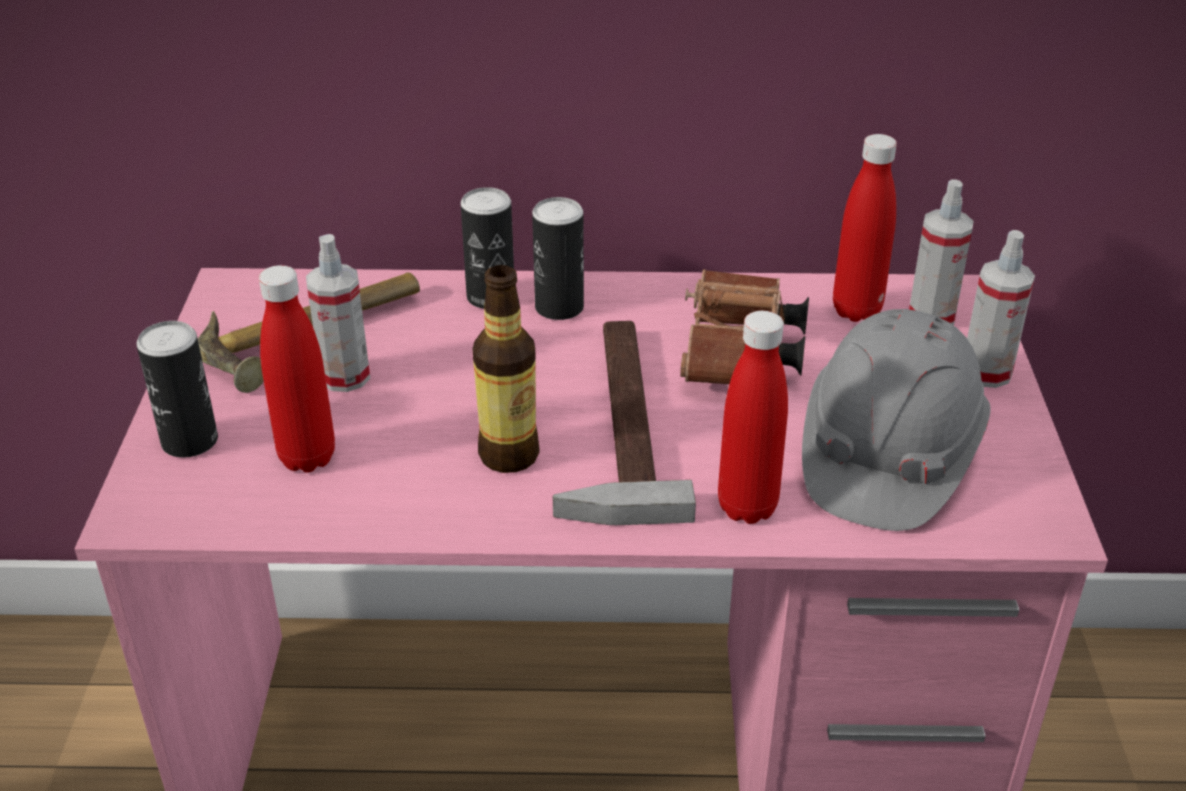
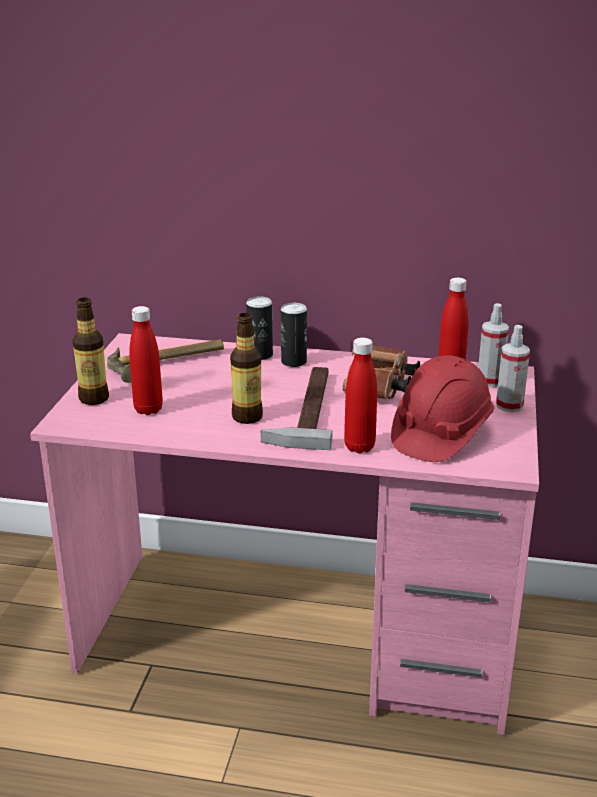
camera: 10 degrees right, 10 degrees down
can [136,321,218,458] -> bottle [73,297,109,405]
spray bottle [306,234,370,392] -> none
grey hard hat [802,309,991,531] -> red hard hat [391,355,494,462]

